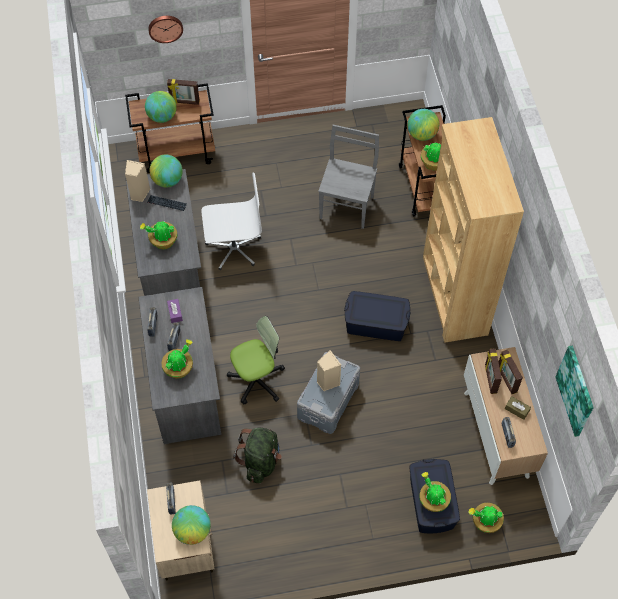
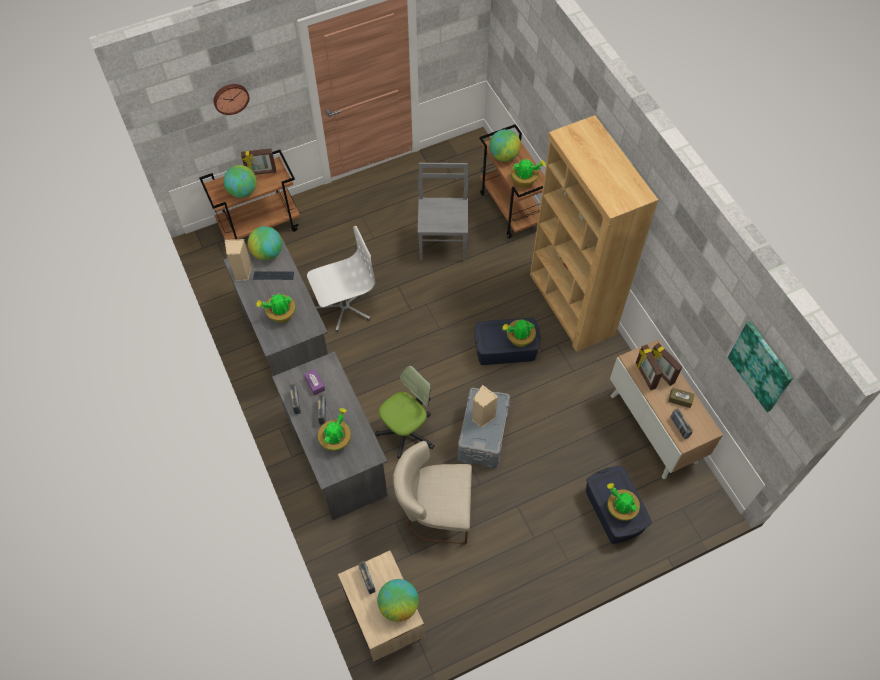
camera: 15 degrees left, 0 degrees up
green backpack [233,427,282,483] -> beige chair [393,441,472,544]
potted plant [469,503,504,533] -> potted plant moved to [503,319,536,347]

